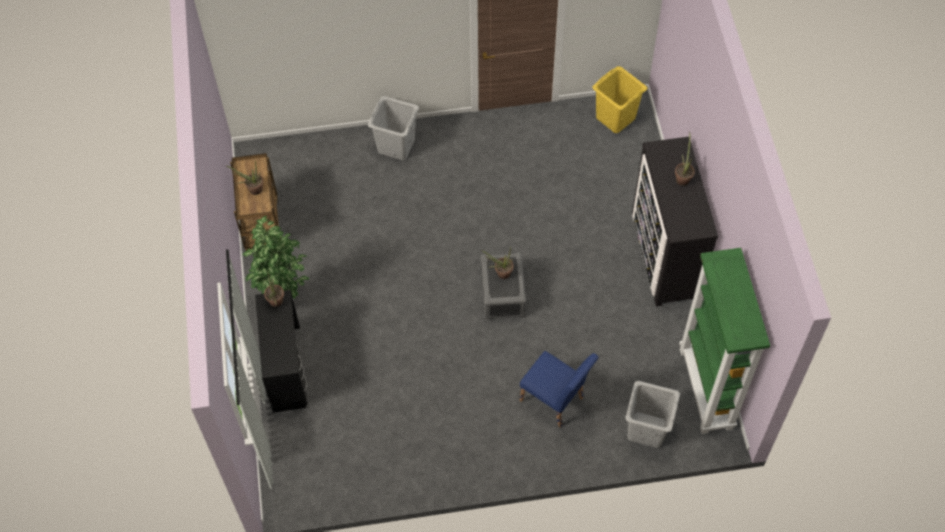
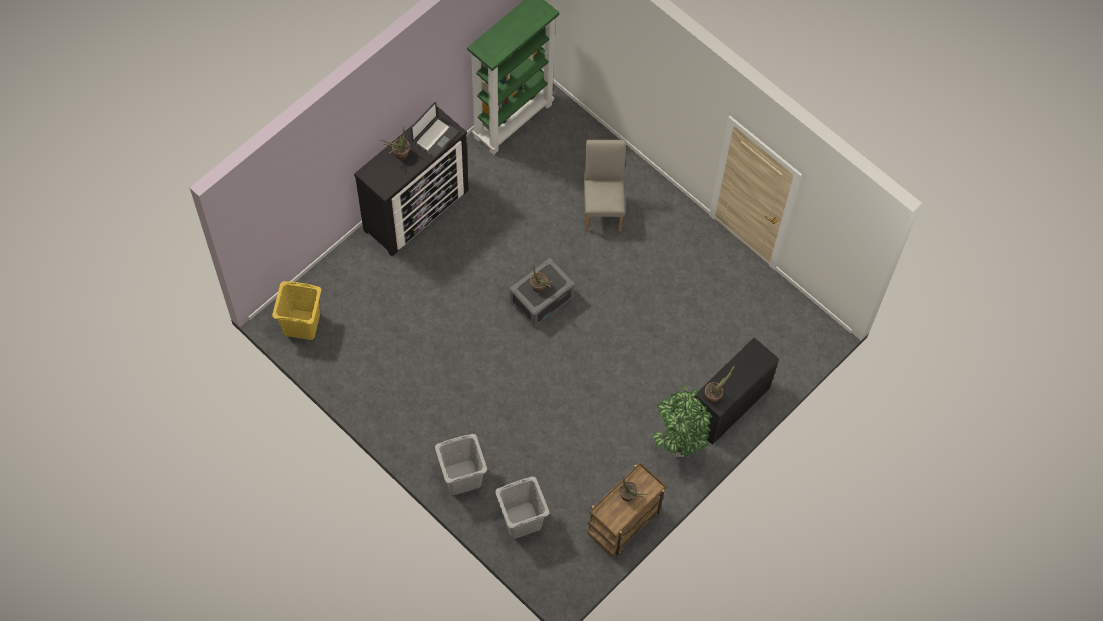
camera: 130 degrees left, 5 degrees up
blue chair [520,351,599,427] -> beige chair [584,140,626,232]
grey laundry basket [626,381,680,448] -> grey laundry basket moved to [495,477,549,539]
none -> laptop [411,102,458,157]

